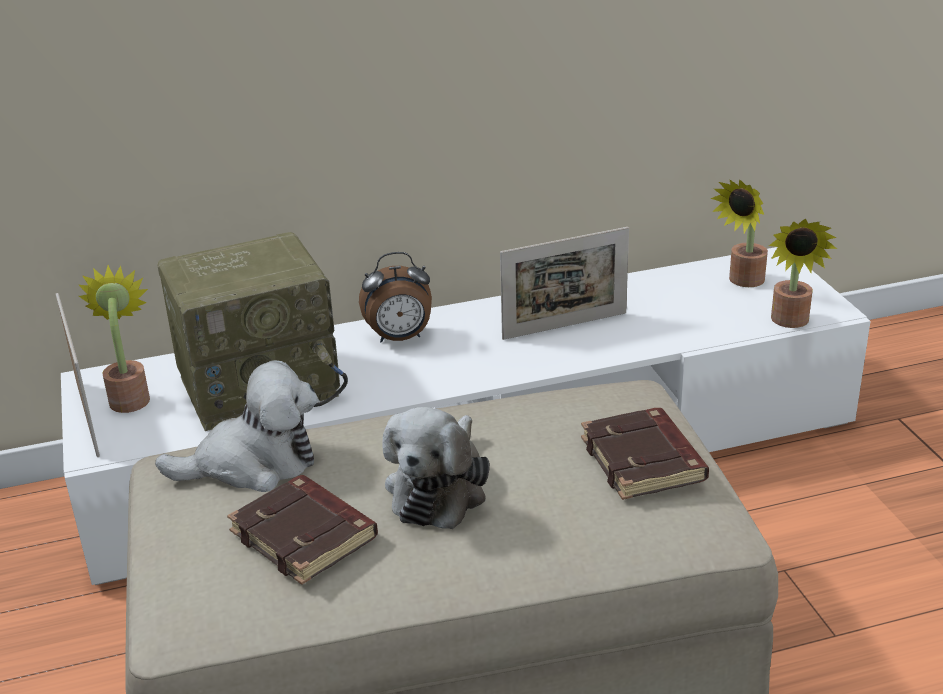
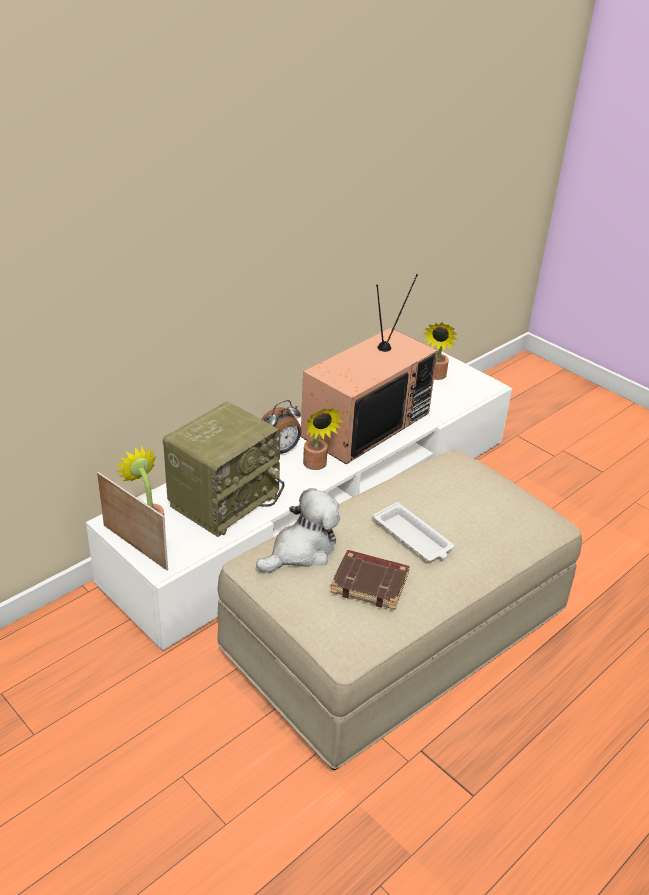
camera: 30 degrees left, 5 degrees up
plush toy [382,407,490,529] -> white tray [373,502,454,561]
picture frame [500,227,629,340] -> television [301,274,438,464]
brown book [581,408,709,500] -> none
potted plant [769,219,837,328] -> potted plant moved to [303,409,344,470]

